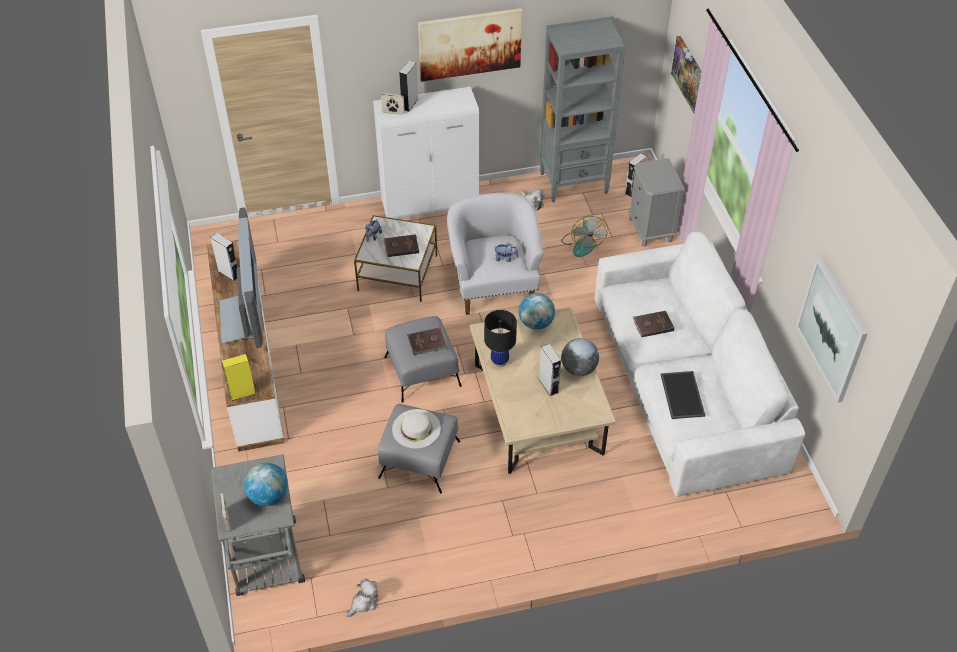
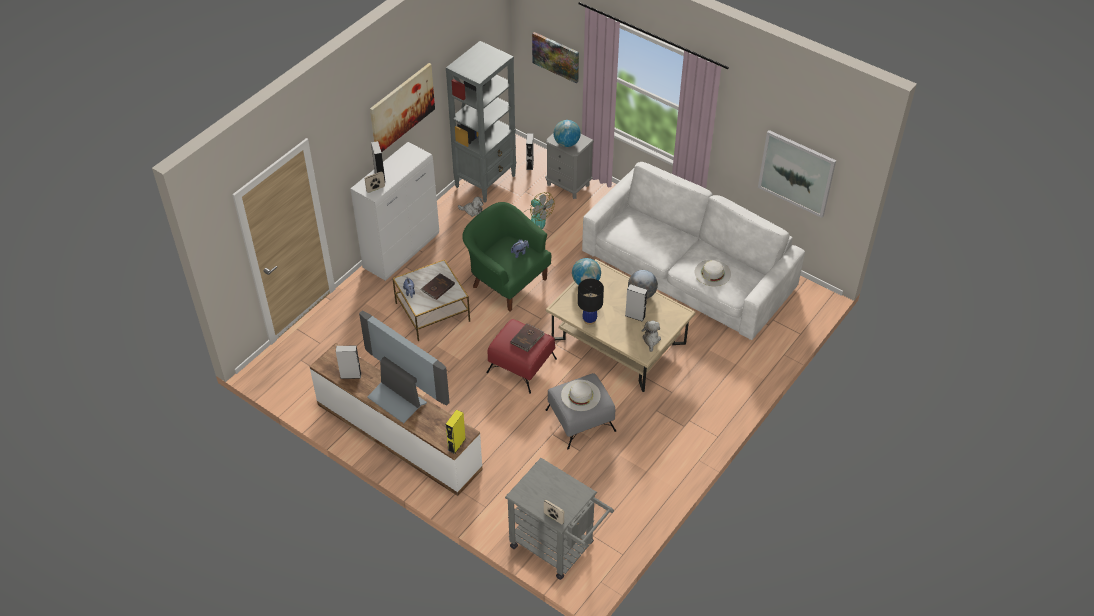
camera: 40 degrees left, 0 degrees up
globe [244,463,288,506] -> globe moved to [554,120,581,147]
plush toy [345,579,378,617] -> plush toy moved to [642,321,661,352]
grey ottoman [384,316,462,403] -> red ottoman [486,319,557,394]
white armchair [447,193,544,315] -> green armchair [462,202,551,311]
brown book [633,311,674,337] -> none
tray [661,371,705,419] -> white hat [695,260,731,286]

